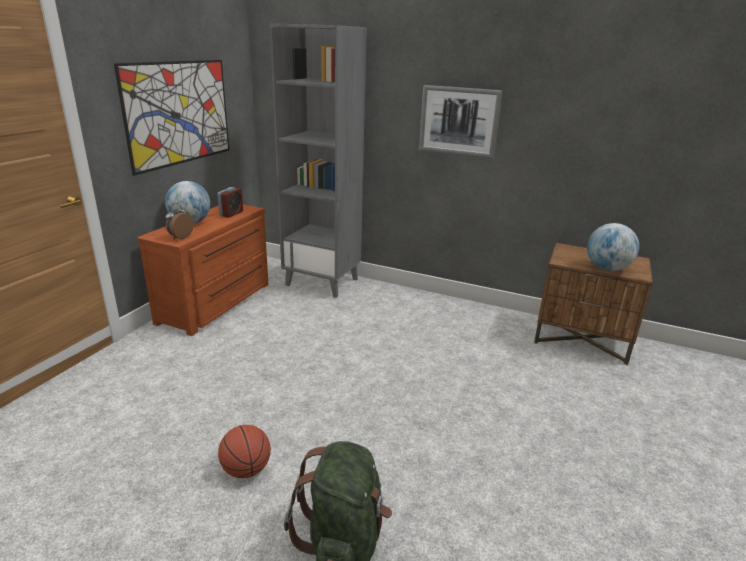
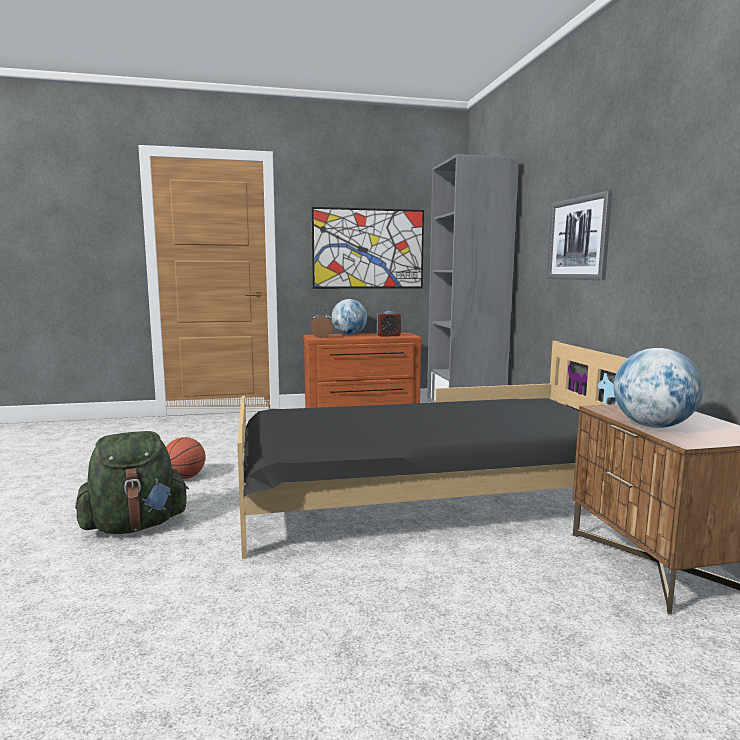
camera: 55 degrees right, 15 degrees down
none -> black bed [237,341,628,559]

